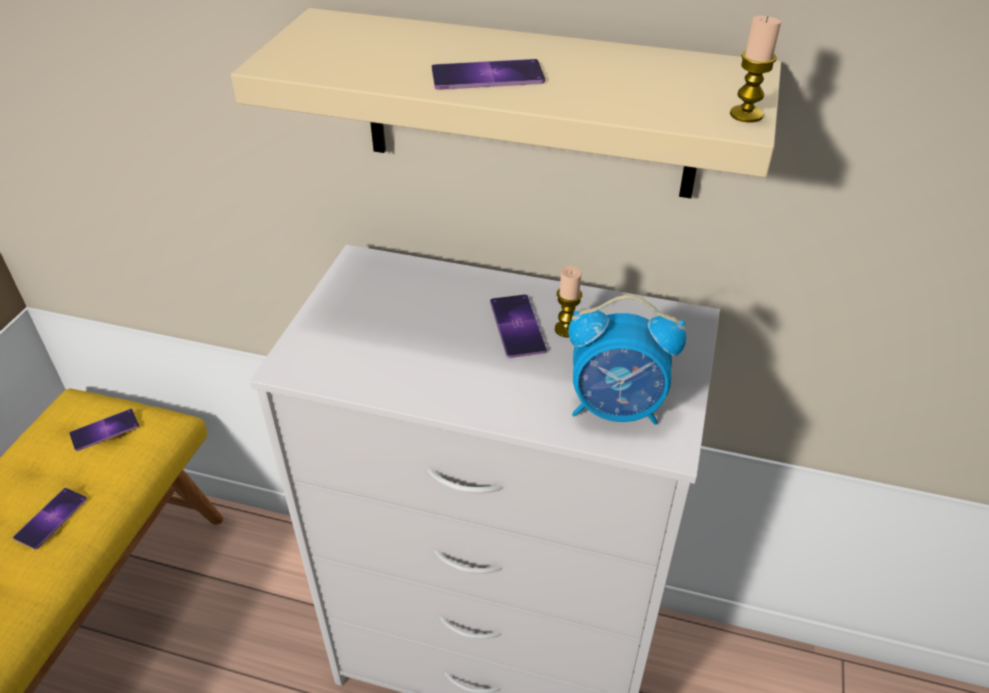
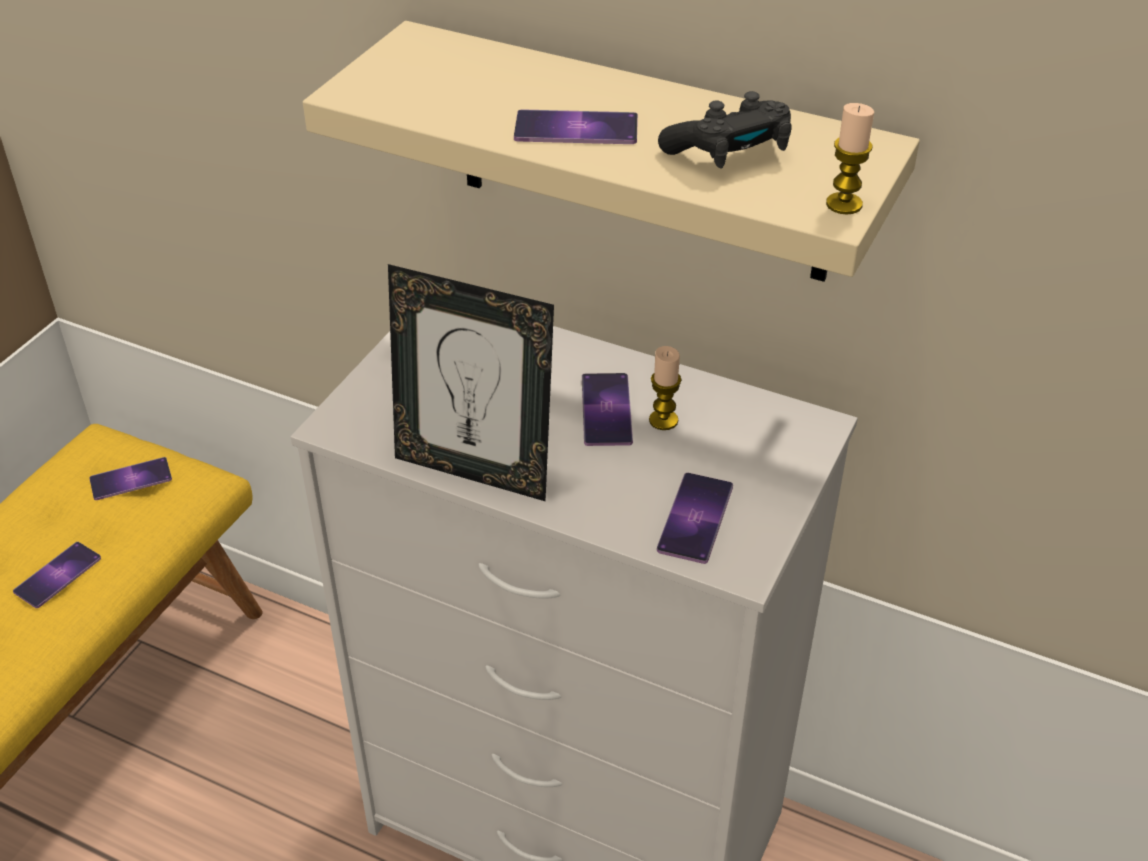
camera: 10 degrees right, 0 degrees up
alarm clock [568,295,686,425] -> phone [657,473,733,564]
none -> picture frame [388,264,554,501]
none -> black game controller [658,91,792,169]

